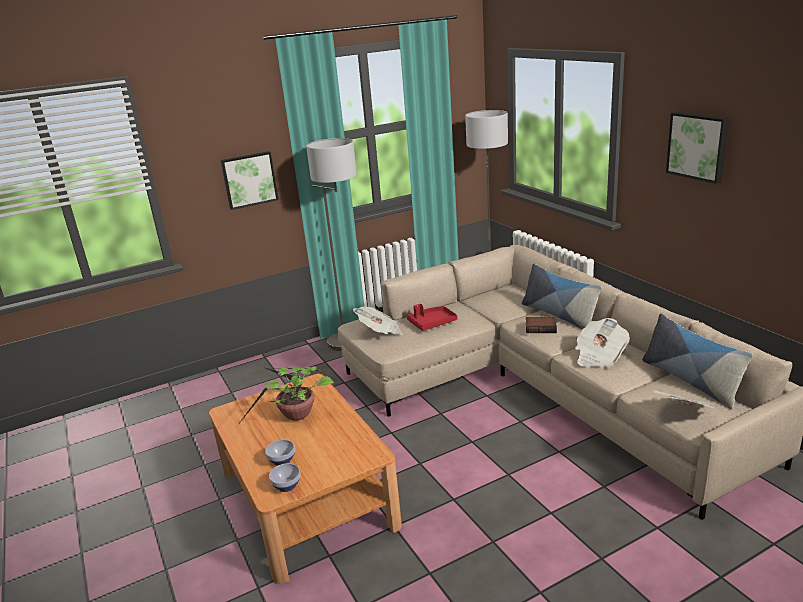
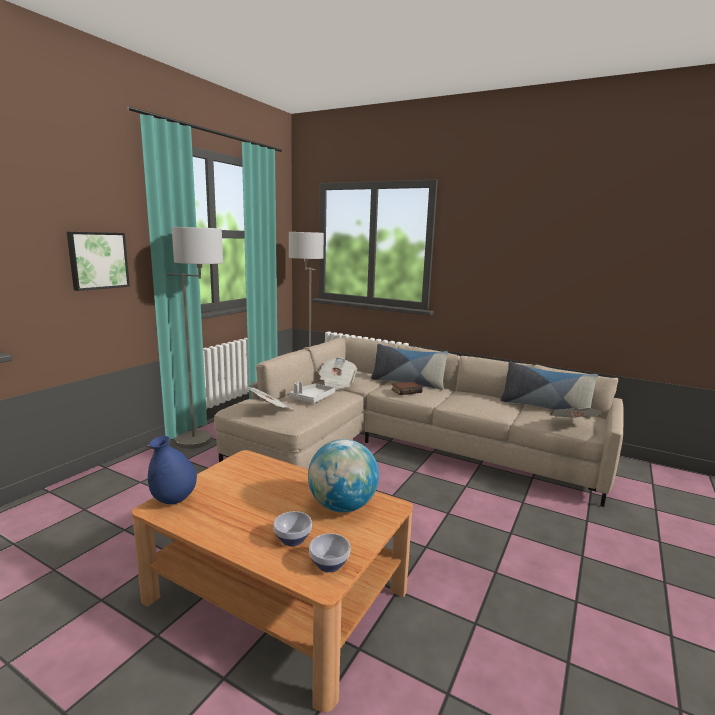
camera: 35 degrees left, 10 degrees down
potted plant [237,366,334,426] -> none
red tray [407,304,458,331] -> grey tray [289,381,335,403]
newspaper [575,318,630,367] -> newspaper moved to [319,357,357,389]
picture [666,112,729,184] -> none
none -> blue vase [148,436,197,504]
none -> globe [308,439,379,512]

